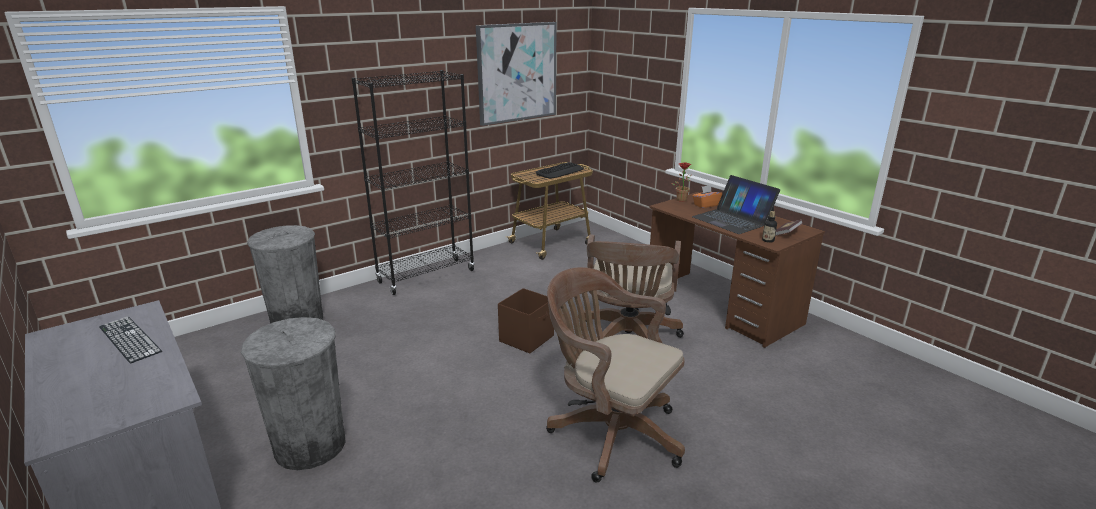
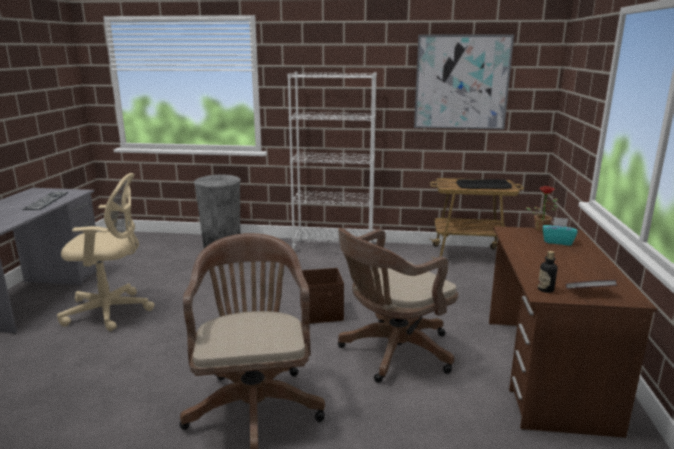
camera: 45 degrees right, 5 degrees down
grey trash can [241,317,346,470] -> beige office chair [57,173,155,331]
black bookcase [352,70,475,295] -> white bookcase [287,72,377,251]
laptop [692,175,780,234] -> none
orange tissue box [693,185,722,208] -> turquoise tissue box [543,217,578,245]

